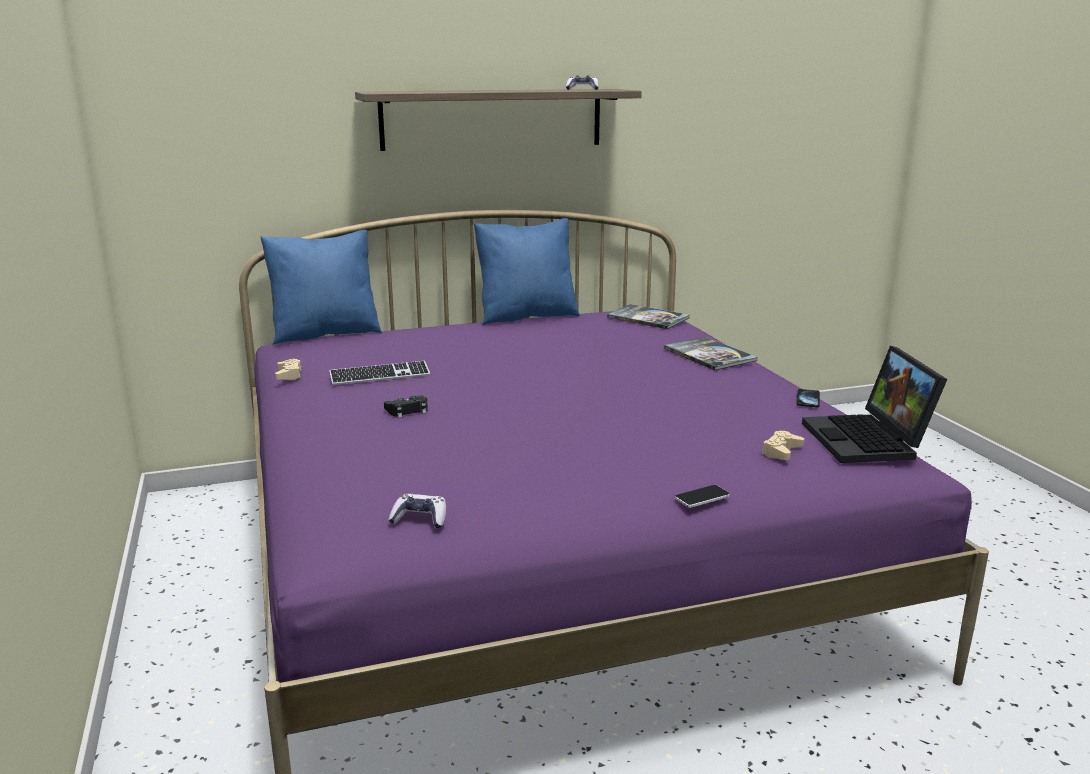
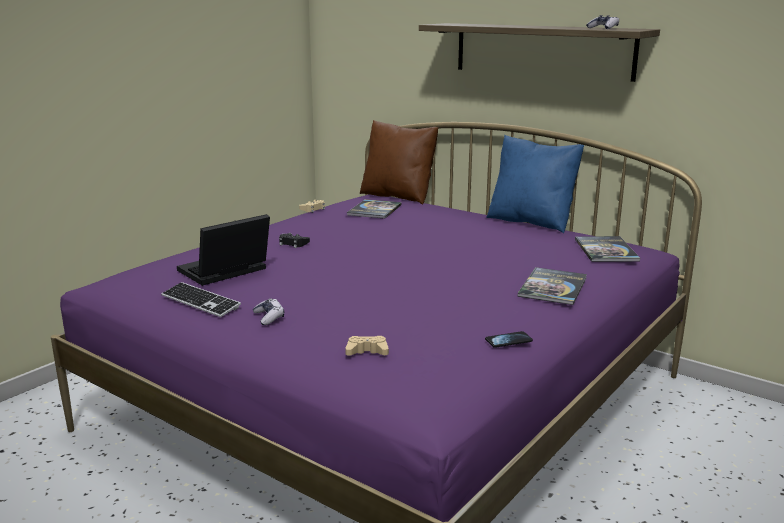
camera: 55 degrees right, 0 degrees up
blue pillow [261,230,382,345] -> brown pillow [360,120,438,204]
keyboard [329,361,430,385] -> keyboard moved to [161,282,241,317]
game controller [388,494,446,529] -> game controller moved to [253,298,284,325]
phone [675,485,730,508] -> none
laptop [802,346,947,463] -> laptop moved to [177,214,270,286]
none -> book [346,199,402,219]

